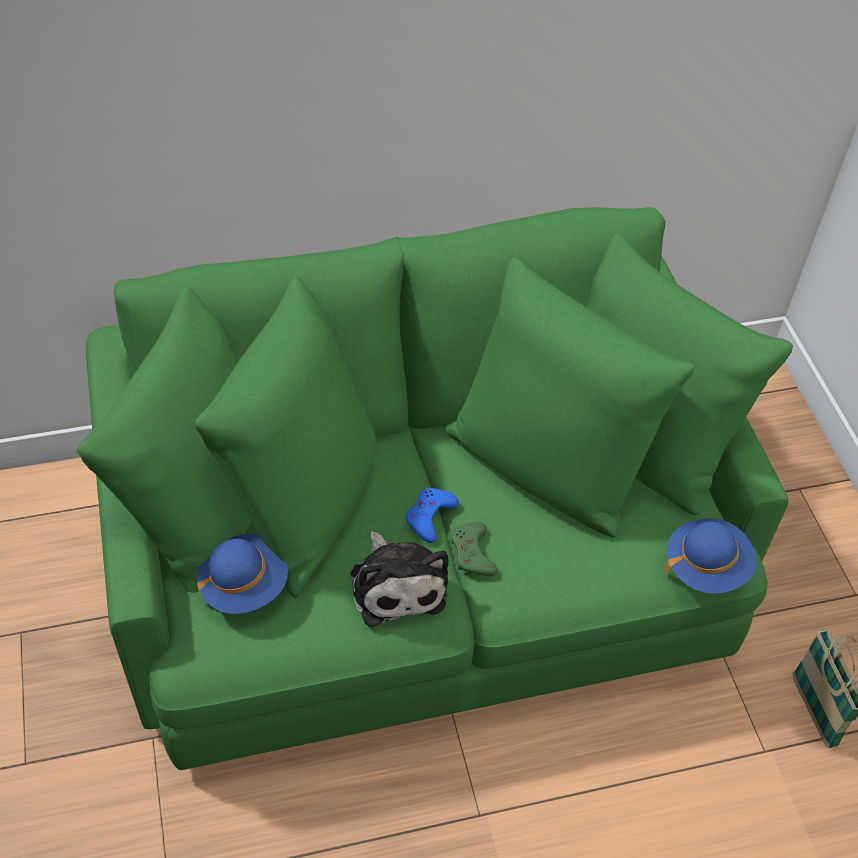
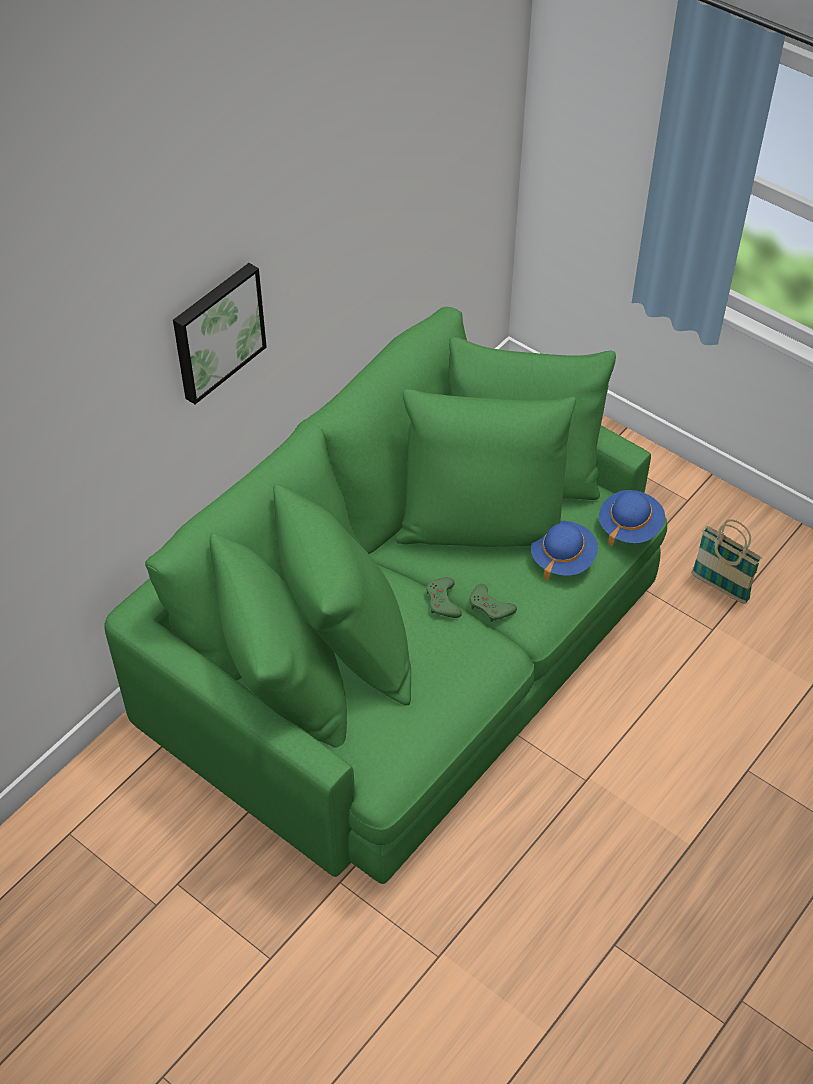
camera: 35 degrees left, 0 degrees up
blue hat [197,534,288,614] -> blue hat moved to [531,521,598,580]
plush toy [351,531,449,627] -> none
blue game controller [406,488,459,543] -> green game controller [426,577,462,618]
none -> picture [173,263,267,404]

